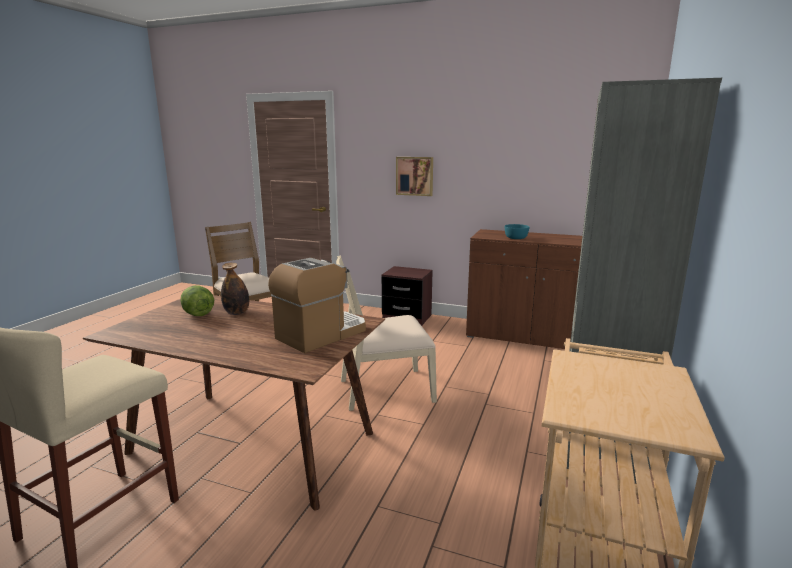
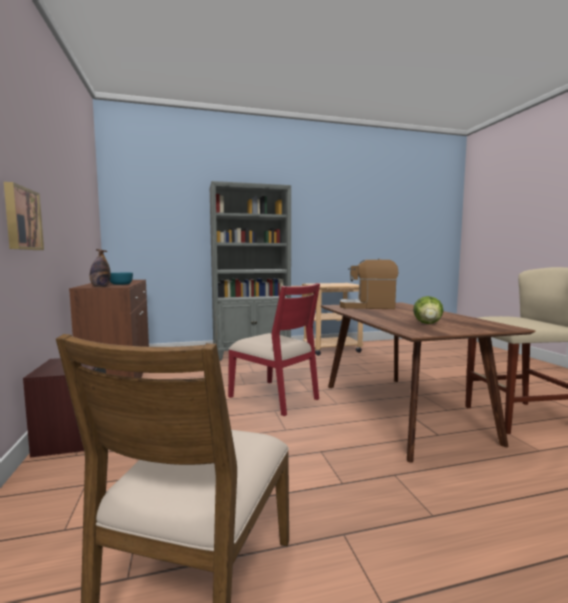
camera: 125 degrees left, 10 degrees down
bottle [221,263,249,315] -> bottle moved to [90,249,111,287]
beige chair [336,255,437,411] -> red chair [228,283,320,416]

